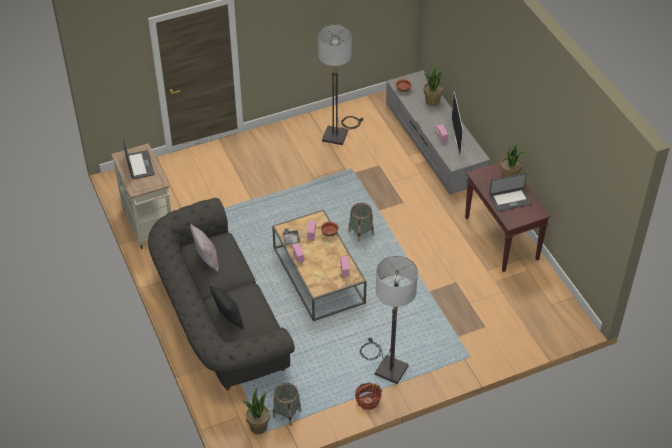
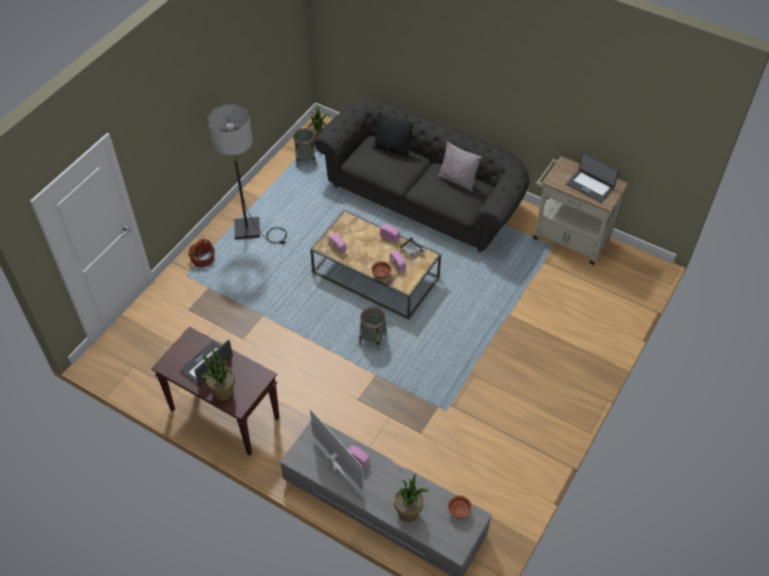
camera: 145 degrees right, 5 degrees up
floor lamp [318,24,363,145] -> none
basket [355,382,382,410] -> basket moved to [188,239,215,268]

